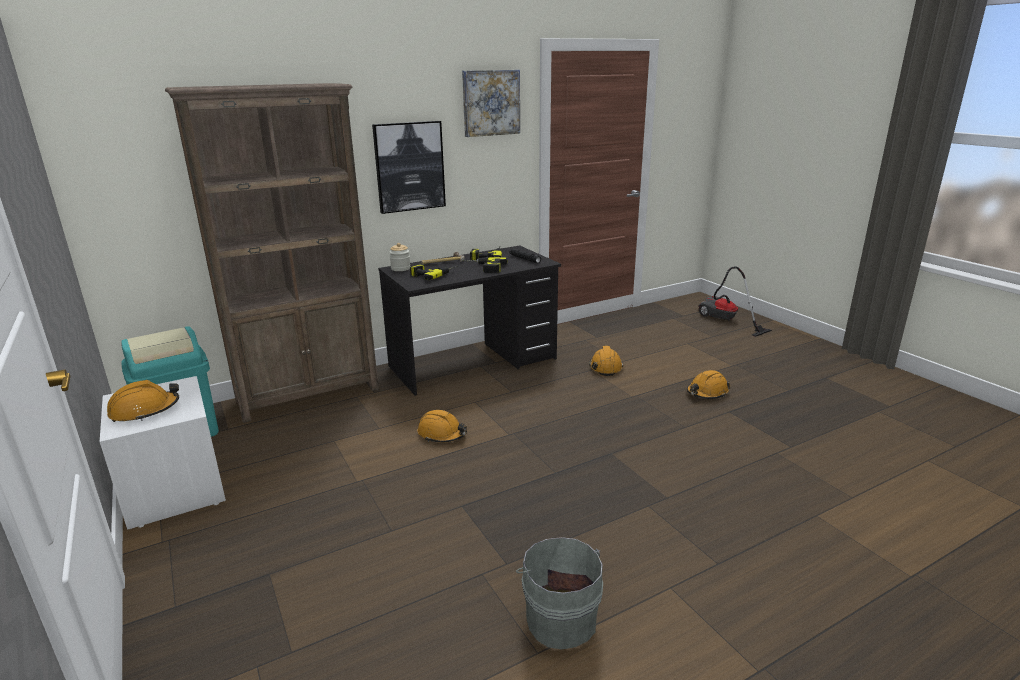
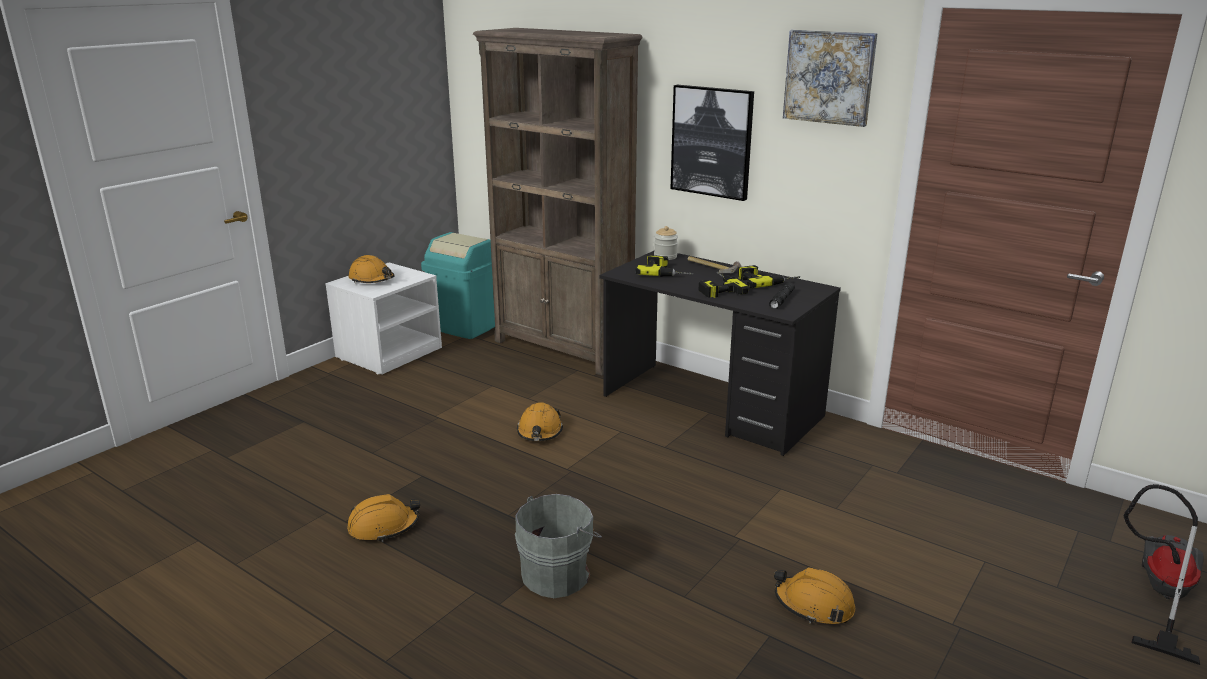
camera: 65 degrees right, 0 degrees up
grey bucket [516,537,603,649] -> grey bucket moved to [515,494,602,598]
orange hard hat [589,345,623,376] -> orange hard hat moved to [347,494,420,542]

